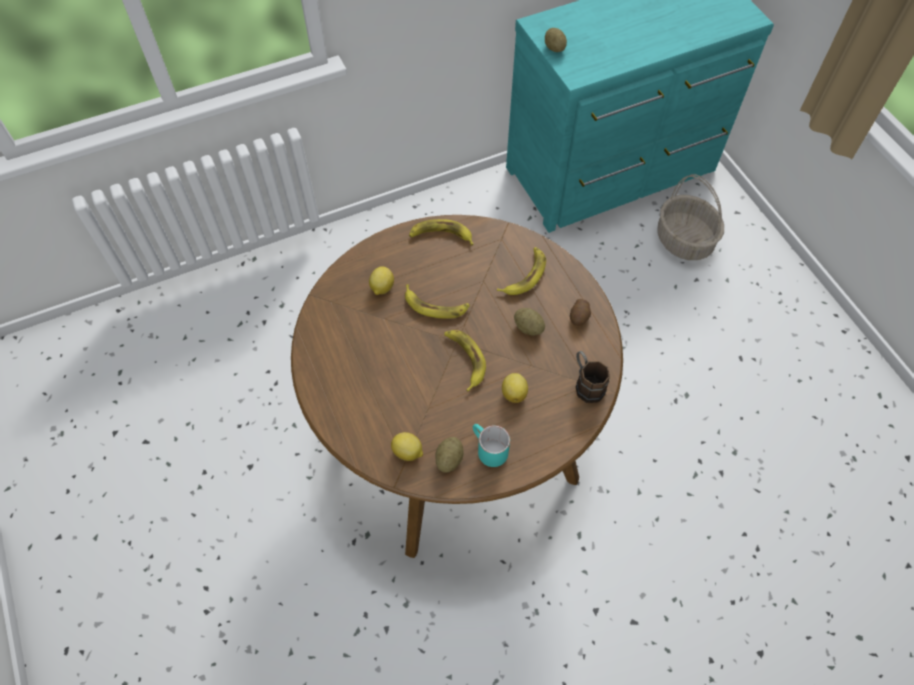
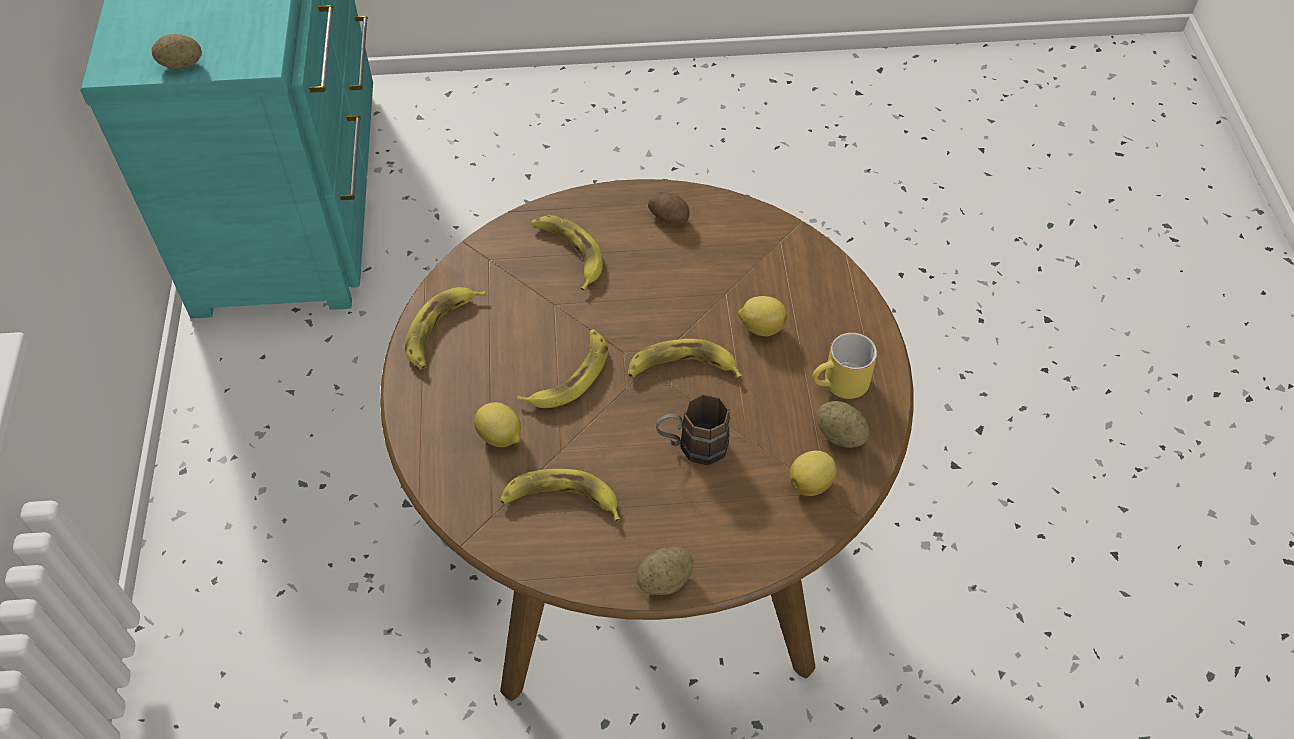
camera: 70 degrees left, 5 degrees down
turquoise mug [473,424,510,467] -> yellow mug [812,332,877,399]
potato [514,308,545,336] -> potato moved to [636,547,694,595]
brown mug [576,351,610,403] -> brown mug moved to [656,394,730,466]
basket [657,174,724,260] -> none
none -> banana [500,469,620,521]

